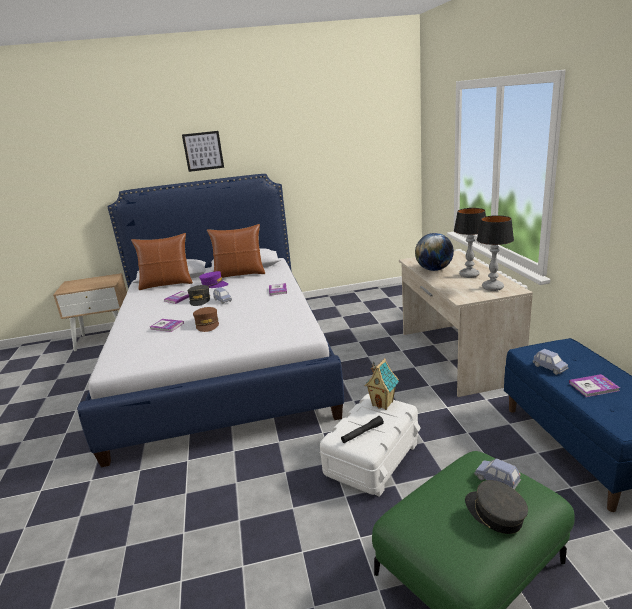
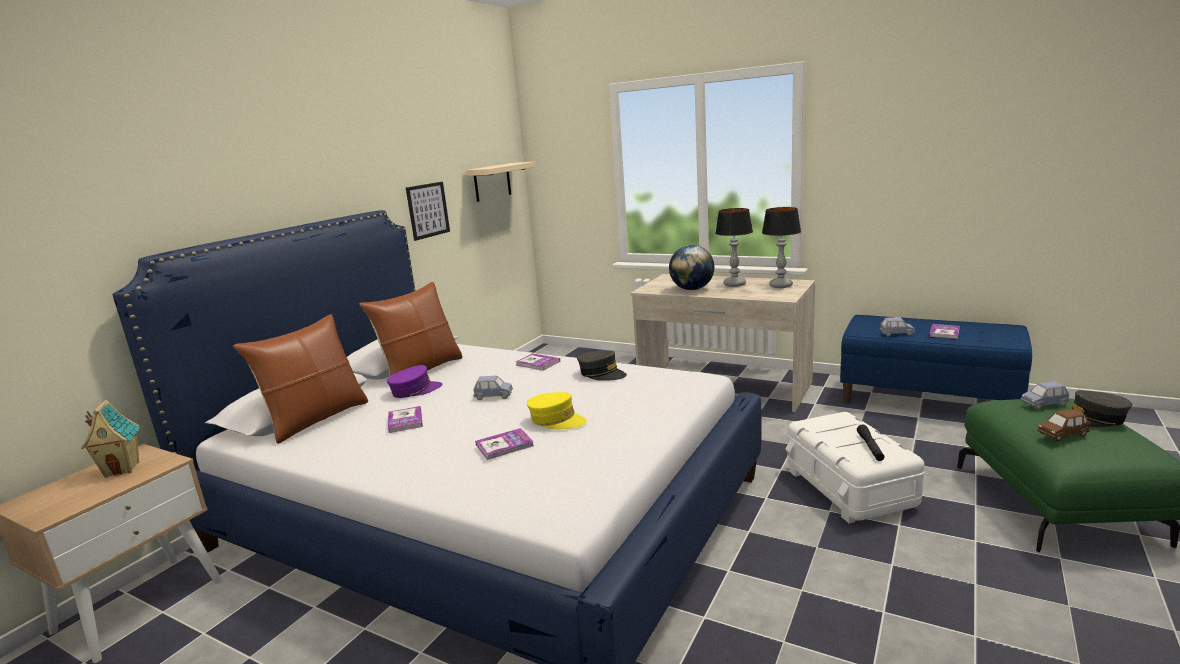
camera: 50 degrees left, 5 degrees down
picture [182,131,224,172] -> picture moved to [406,182,450,241]
grey cap [187,285,210,306] -> grey cap moved to [577,351,627,381]
brown cap [193,307,219,332] -> yellow cap [527,392,587,430]
toy house [365,358,399,410] -> toy house moved to [81,400,140,478]
none -> beige shelf [465,162,536,202]
none -> brown toy car [1037,409,1090,441]

